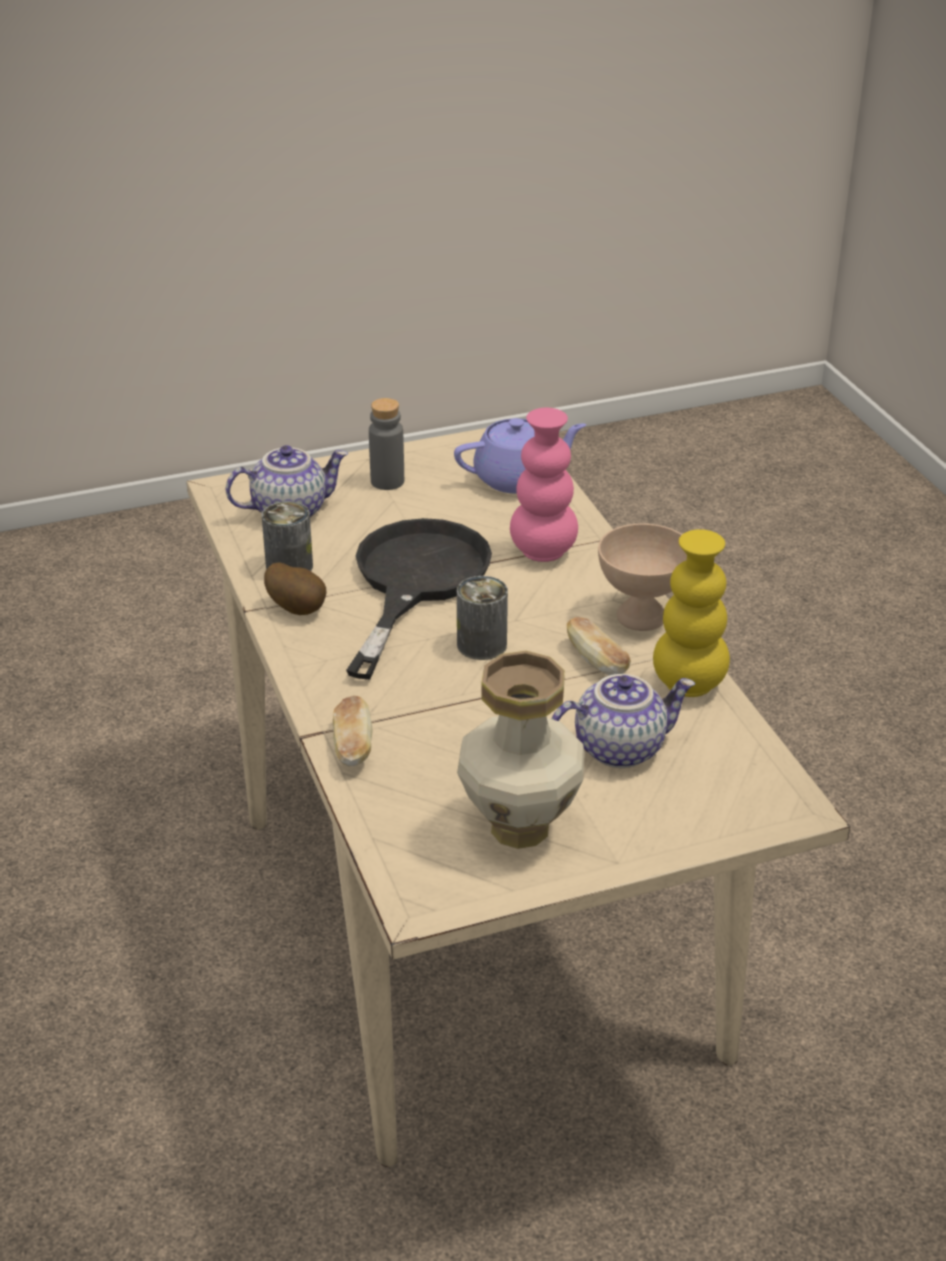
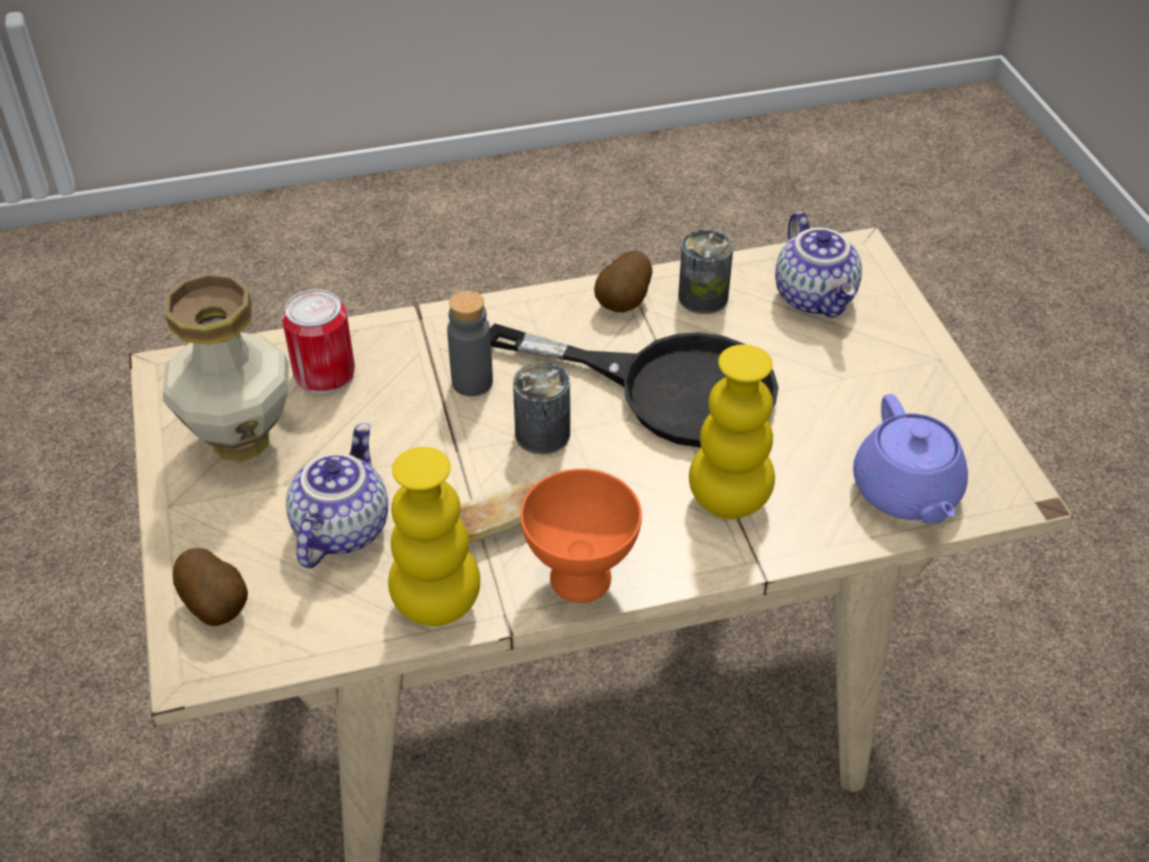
camera: 95 degrees right, 10 degrees up
bread [333,696,372,766] -> none
grey bottle [369,398,404,490] -> grey bottle moved to [447,291,493,396]
pink vase [510,408,578,562] -> yellow vase [689,345,775,519]
teapot [551,674,695,768] -> teapot turned 150 degrees counterclockwise [286,423,388,568]
beige bowl [598,523,687,631] -> orange bowl [520,469,642,603]
none -> potato [173,548,248,626]
none -> can [282,289,355,394]

